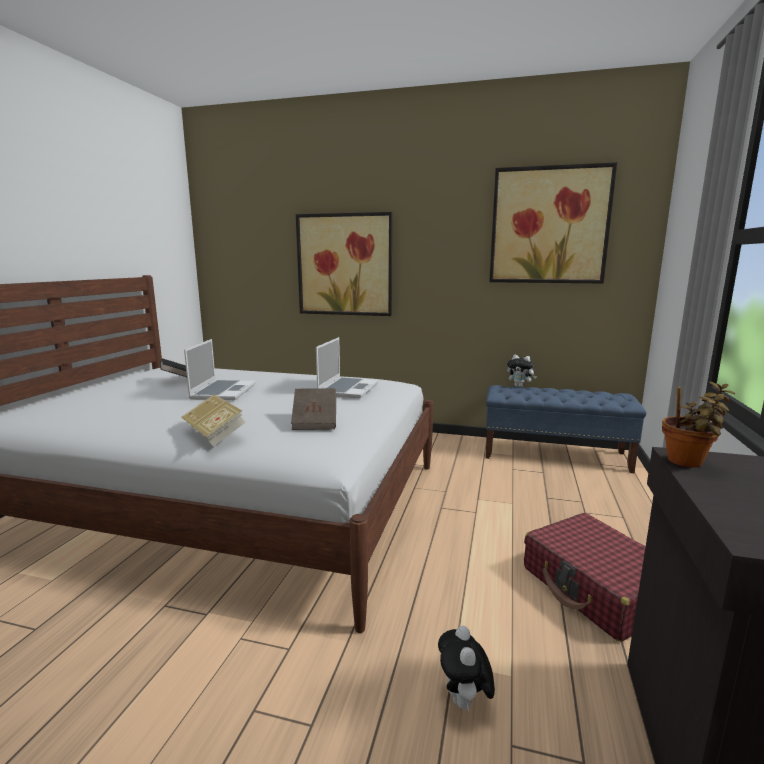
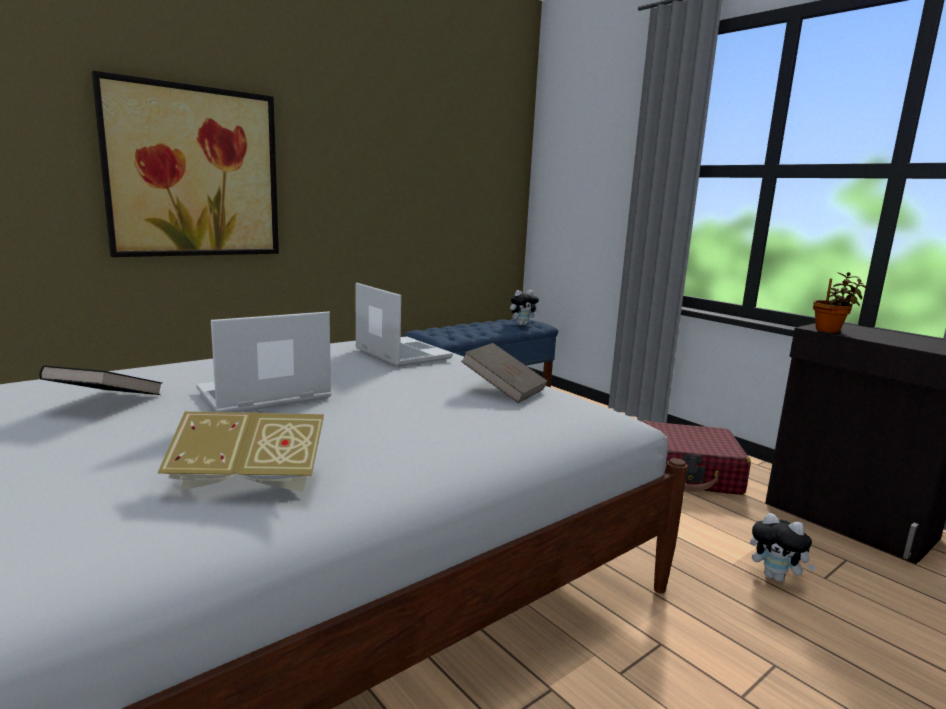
camera: 55 degrees left, 0 degrees up
book [181,394,246,446] -> book moved to [158,411,324,492]
laptop [184,339,256,400] -> laptop turned 75 degrees counterclockwise [196,311,331,412]
picture [489,162,617,284] -> none
plush toy [507,355,537,388] -> plush toy moved to [510,290,539,325]

